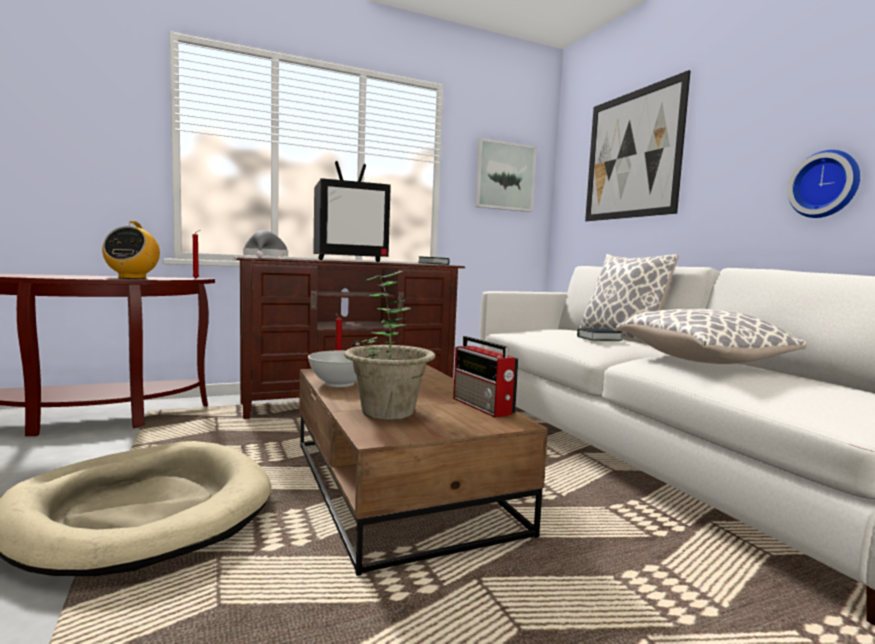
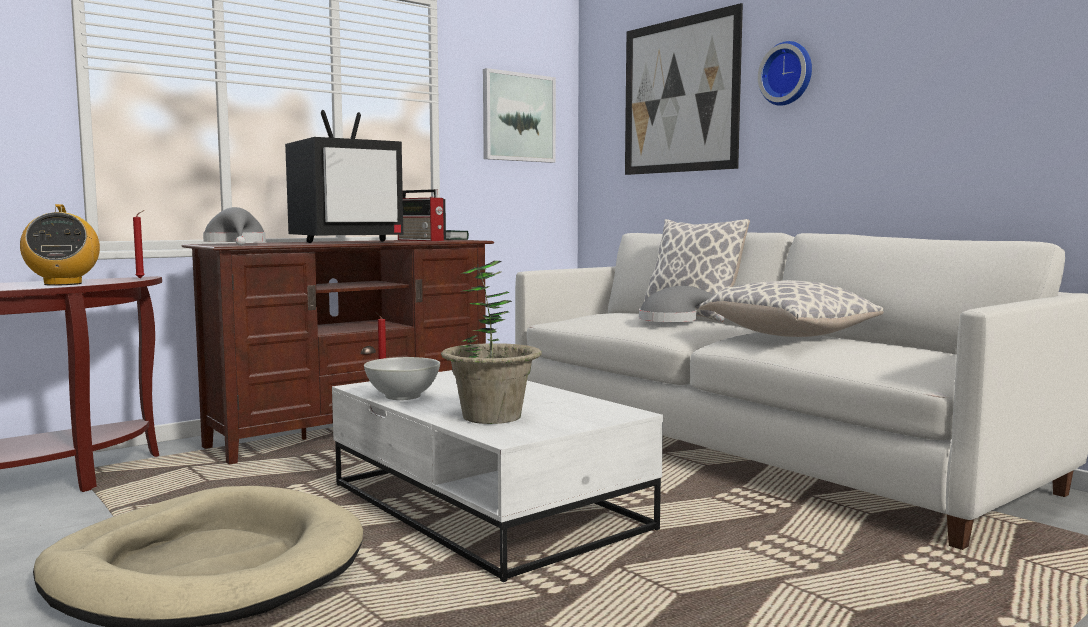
camera: 15 degrees left, 0 degrees up
brown coffee table [299,364,548,576] -> white coffee table [332,370,663,582]
radio [453,336,518,418] -> radio moved to [398,189,446,241]
book [577,328,622,341] -> grey hat [639,286,725,322]
wall clock [787,150,860,218] -> wall clock moved to [758,41,812,106]

